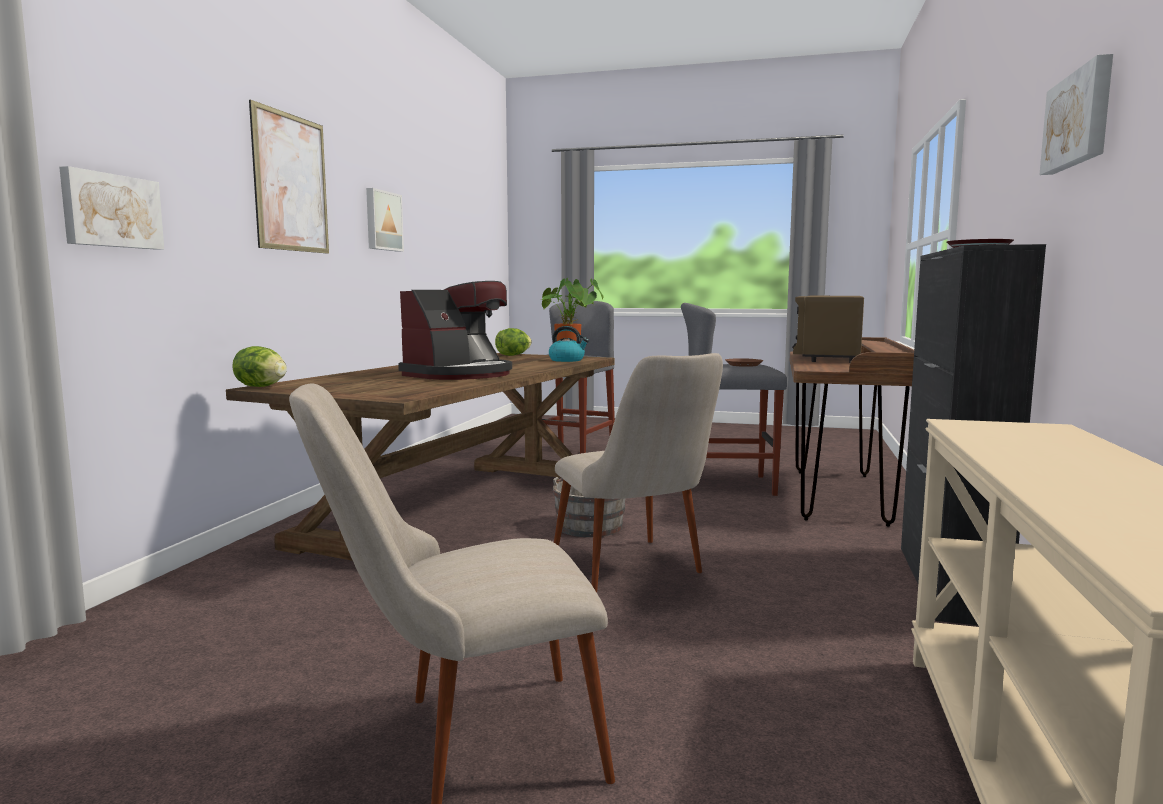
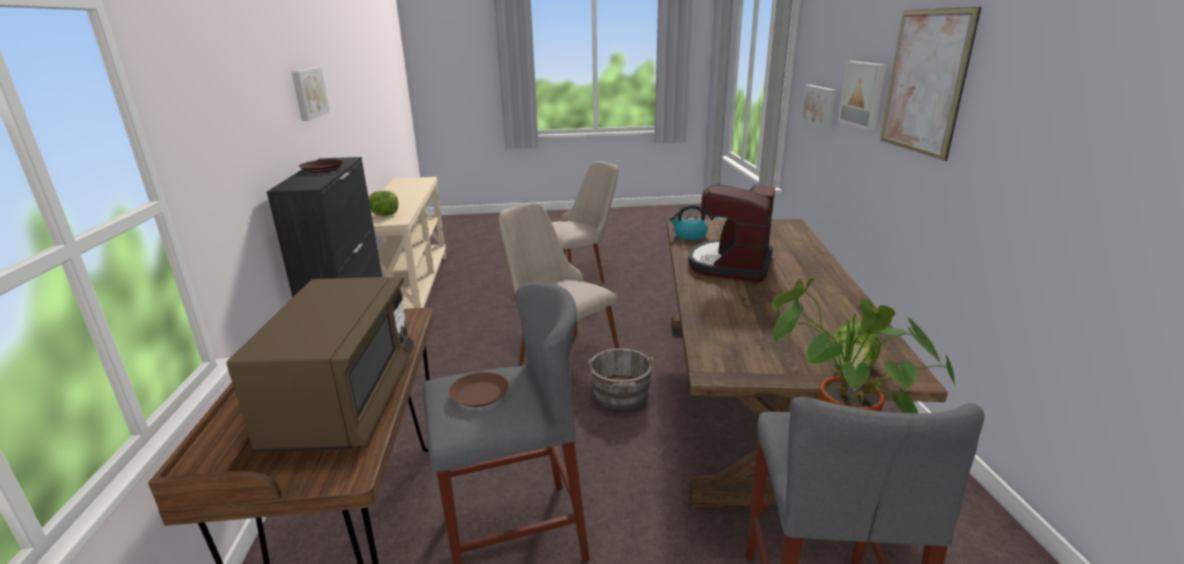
camera: 160 degrees right, 15 degrees up
lettuce [232,346,287,387] -> lettuce moved to [368,191,398,216]
picture [366,188,404,252] -> picture moved to [838,61,886,130]
kettle [549,326,589,362] -> kettle moved to [669,205,708,240]

